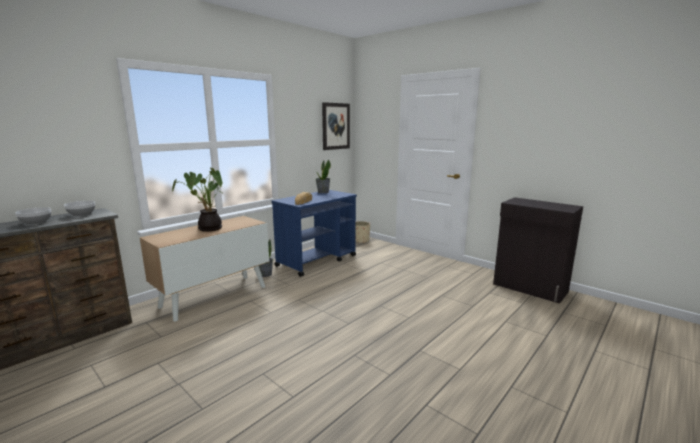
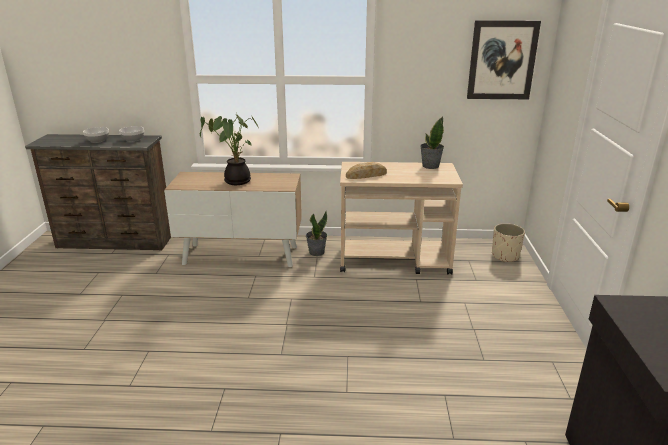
camera: 50 degrees right, 10 degrees up
blue cart [271,190,357,277] -> beige cart [340,162,463,275]

